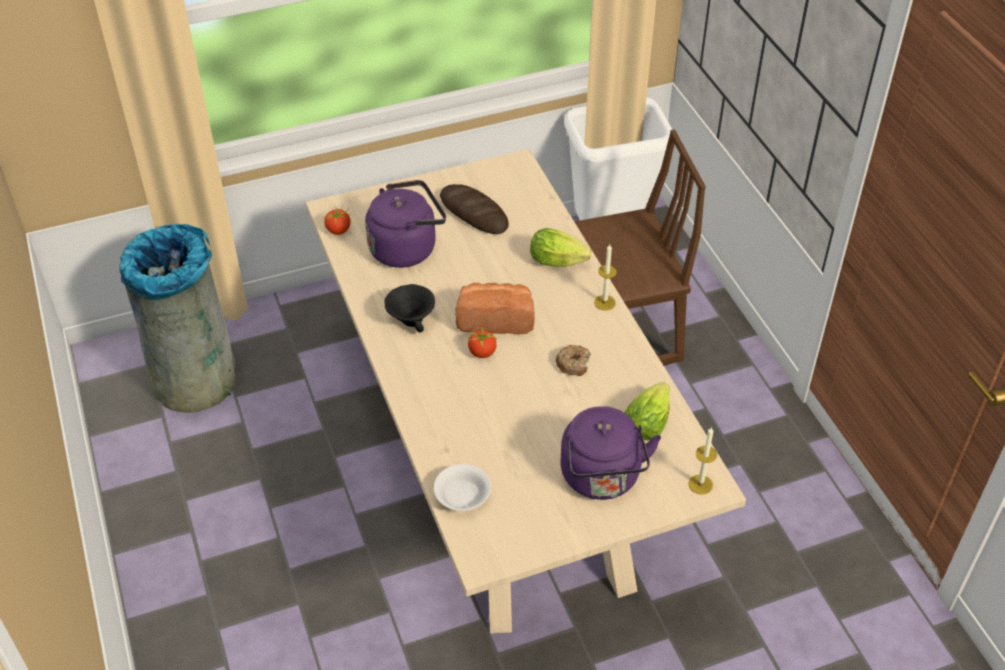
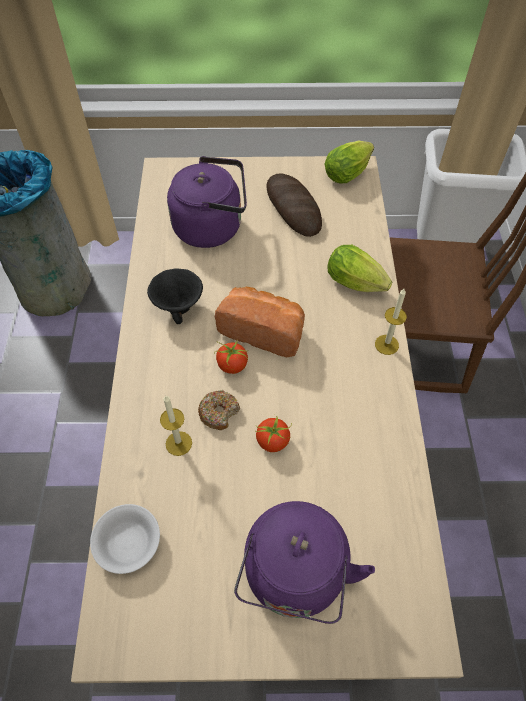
camera: 20 degrees right, 10 degrees up
tomato [324,206,351,235] -> tomato moved to [256,415,292,452]
donut [555,345,591,376] -> donut moved to [198,390,240,430]
lettuce [625,382,670,440] -> lettuce moved to [325,141,374,183]
candle [688,427,717,495] -> candle moved to [160,396,192,456]

